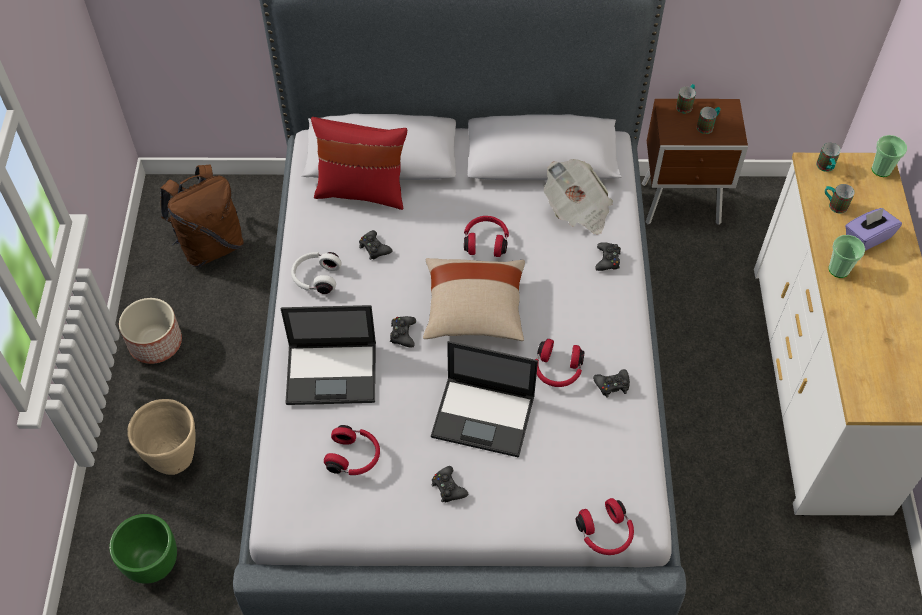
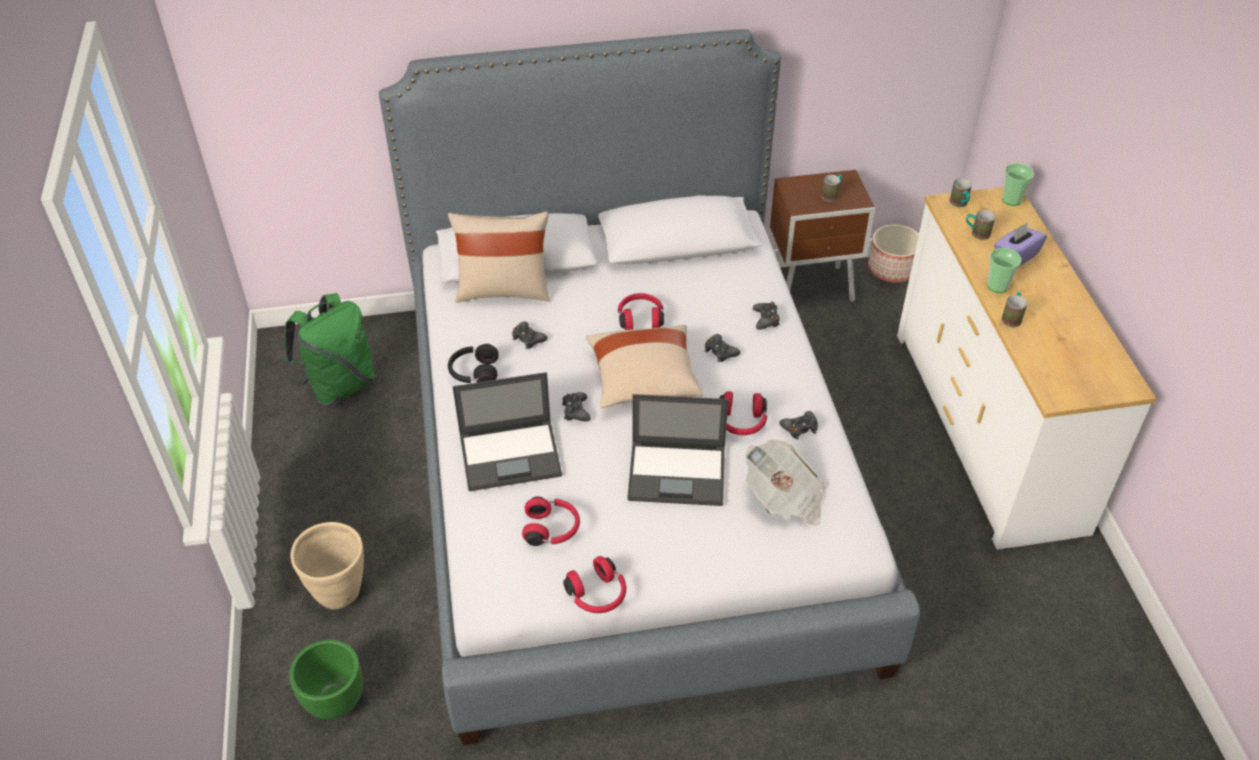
camera: 10 degrees left, 10 degrees down
planter [119,298,182,364] -> planter moved to [868,224,919,283]
brown backpack [160,165,244,267] -> green backpack [285,293,376,406]
white headphones [291,252,341,294] -> black headphones [448,344,499,383]
red pillow [311,117,407,210] -> beige pillow [448,211,550,303]
black game controller [431,466,468,502] -> black game controller moved to [705,334,741,362]
newspaper [544,159,613,235] -> newspaper moved to [745,440,824,526]
red headphones [576,498,634,555] -> red headphones moved to [563,556,626,613]
mug [676,84,696,113] -> mug moved to [1001,292,1027,327]

